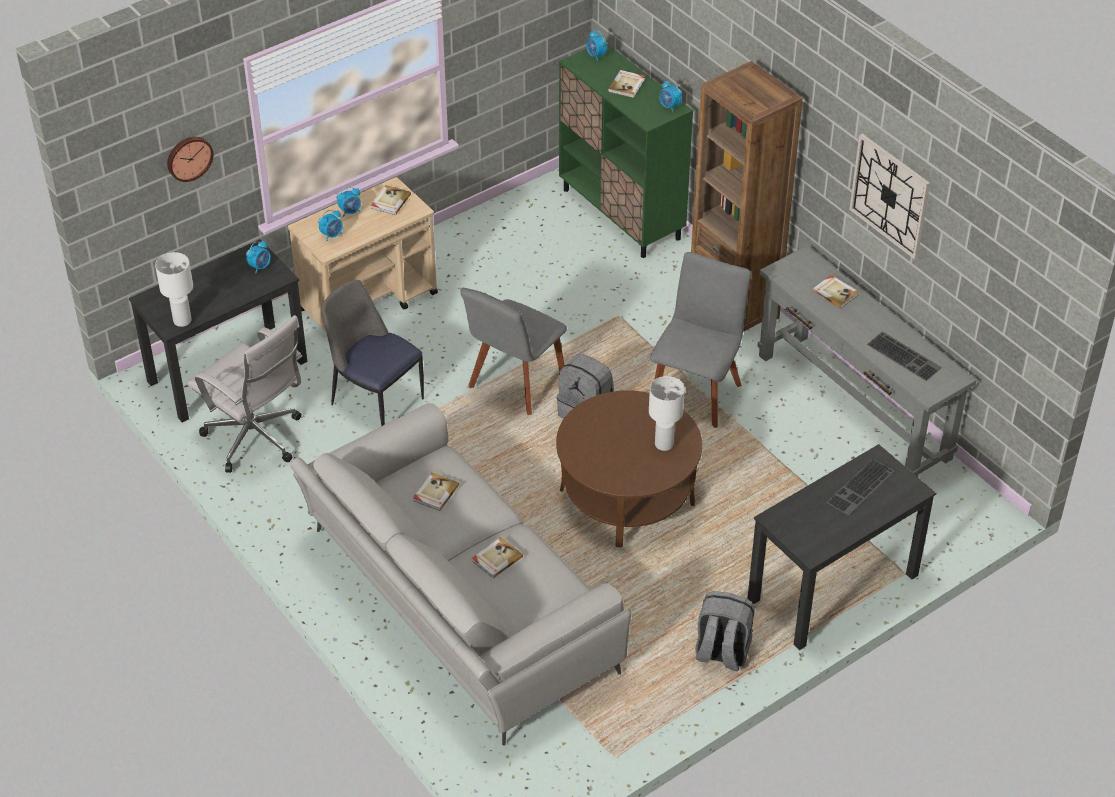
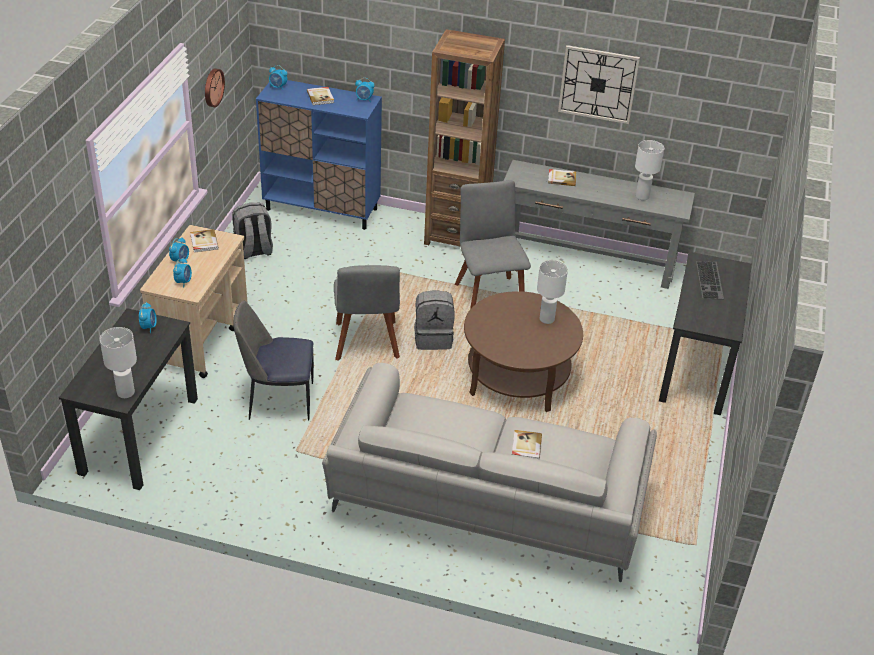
camera: 40 degrees left, 5 degrees down
wall clock [167,137,213,182] -> wall clock moved to [205,68,225,107]
white office chair [187,315,303,473] -> none
book [413,472,459,511] -> none
green cabinet [559,44,693,258] -> blue cabinet [256,80,382,230]
grey backpack [695,591,755,671] -> grey backpack moved to [232,203,273,259]
keyboard [867,331,942,381] -> white table lamp [635,140,664,200]

